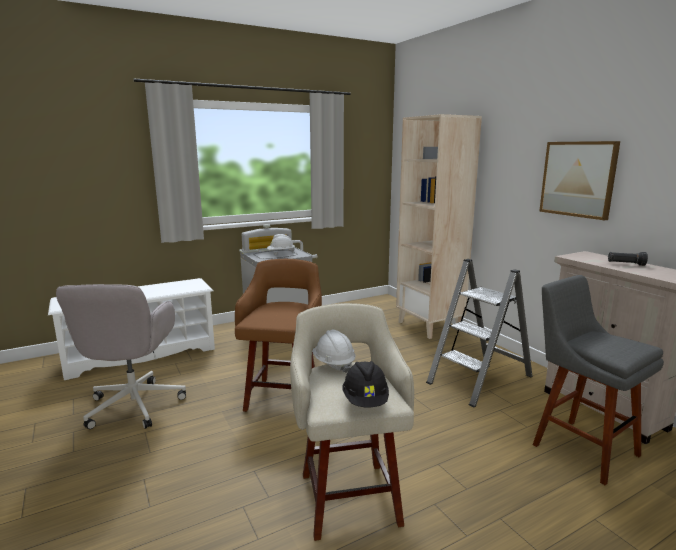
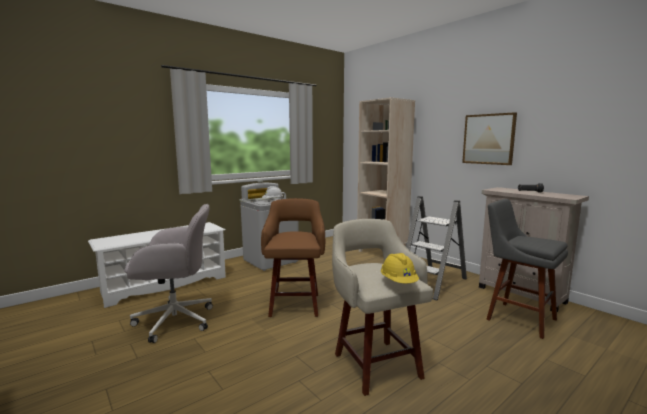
camera: 10 degrees left, 5 degrees down
grey office chair [56,284,186,429] -> grey office chair turned 90 degrees counterclockwise [124,204,213,343]
white hard hat [312,330,355,373] -> none
black hard hat [342,361,389,407] -> yellow hard hat [381,253,419,283]

